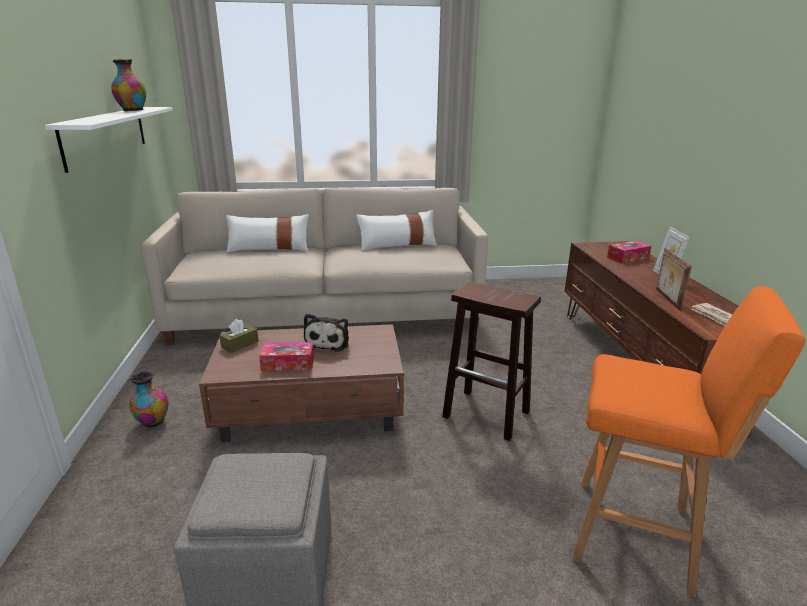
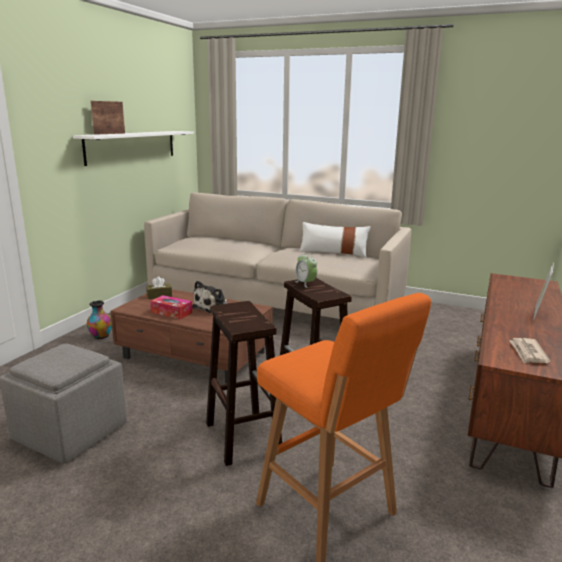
camera: 30 degrees right, 5 degrees down
vase [111,59,146,111] -> none
white pillow [226,214,309,253] -> none
tissue box [607,241,651,263] -> none
picture frame [656,248,692,311] -> picture frame moved to [91,101,125,135]
none -> brown stool [206,301,282,466]
none -> alarm clock [295,252,317,288]

